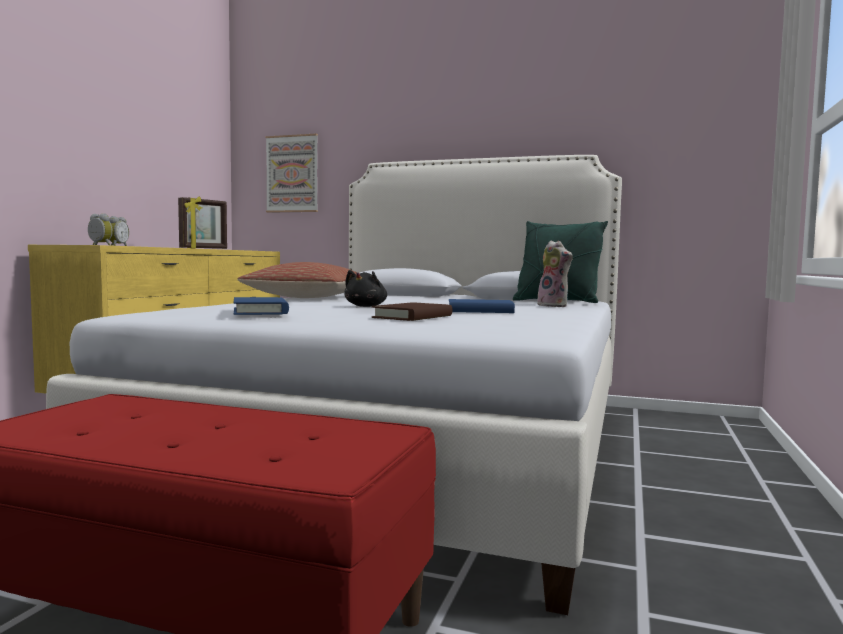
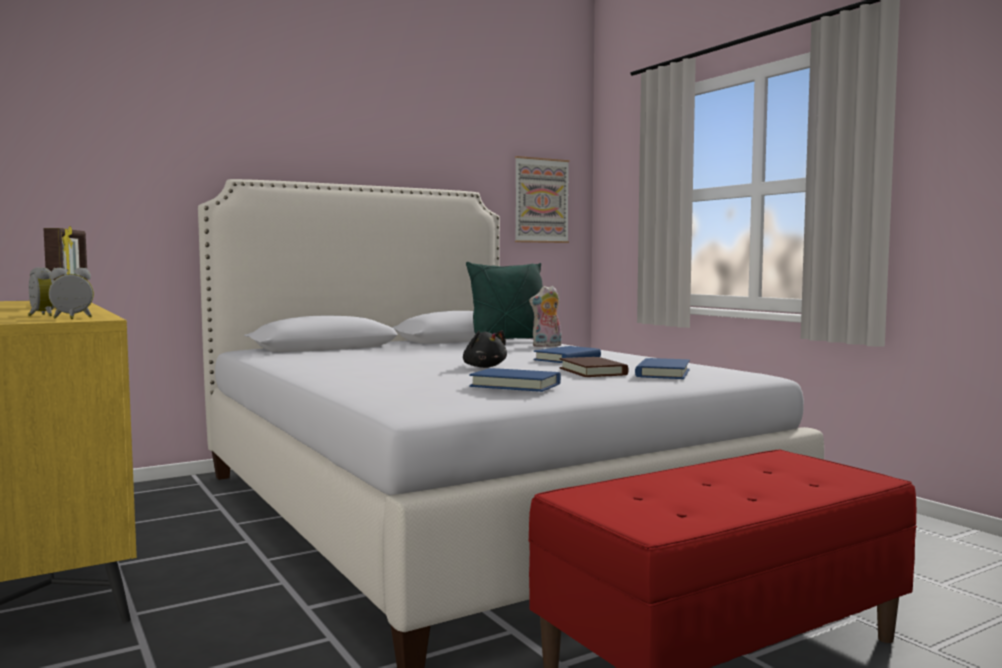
camera: 50 degrees left, 0 degrees up
pillow [237,262,360,298] -> none
picture [265,134,318,213] -> picture moved to [515,156,570,243]
plush toy [537,241,573,307] -> plush toy turned 150 degrees clockwise [529,286,562,347]
none -> blue book [635,358,690,379]

